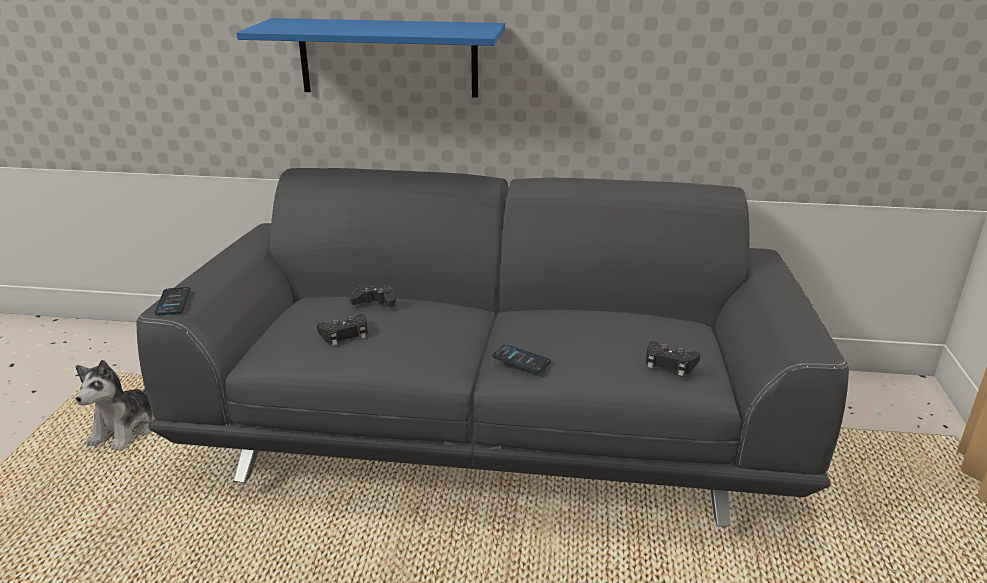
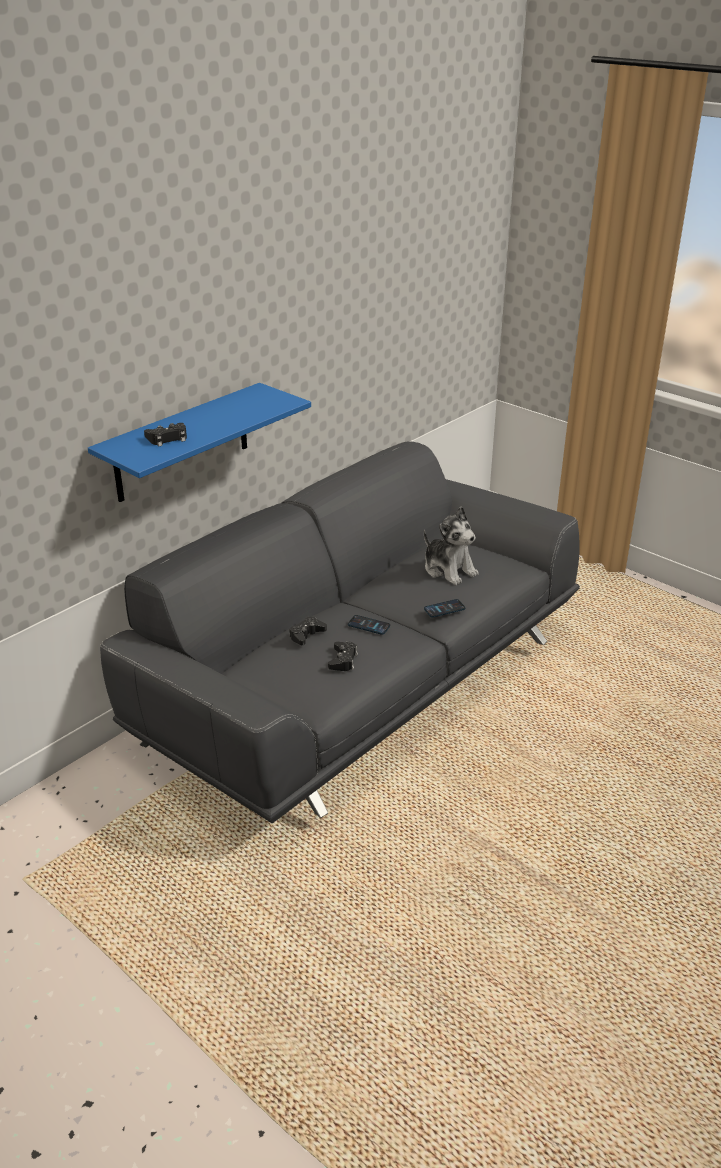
camera: 55 degrees left, 5 degrees up
plush toy [75,360,155,451] -> plush toy moved to [424,507,479,585]
phone [155,287,190,316] -> phone moved to [348,615,390,635]
black game controller [646,341,700,376] -> black game controller moved to [144,423,187,447]

